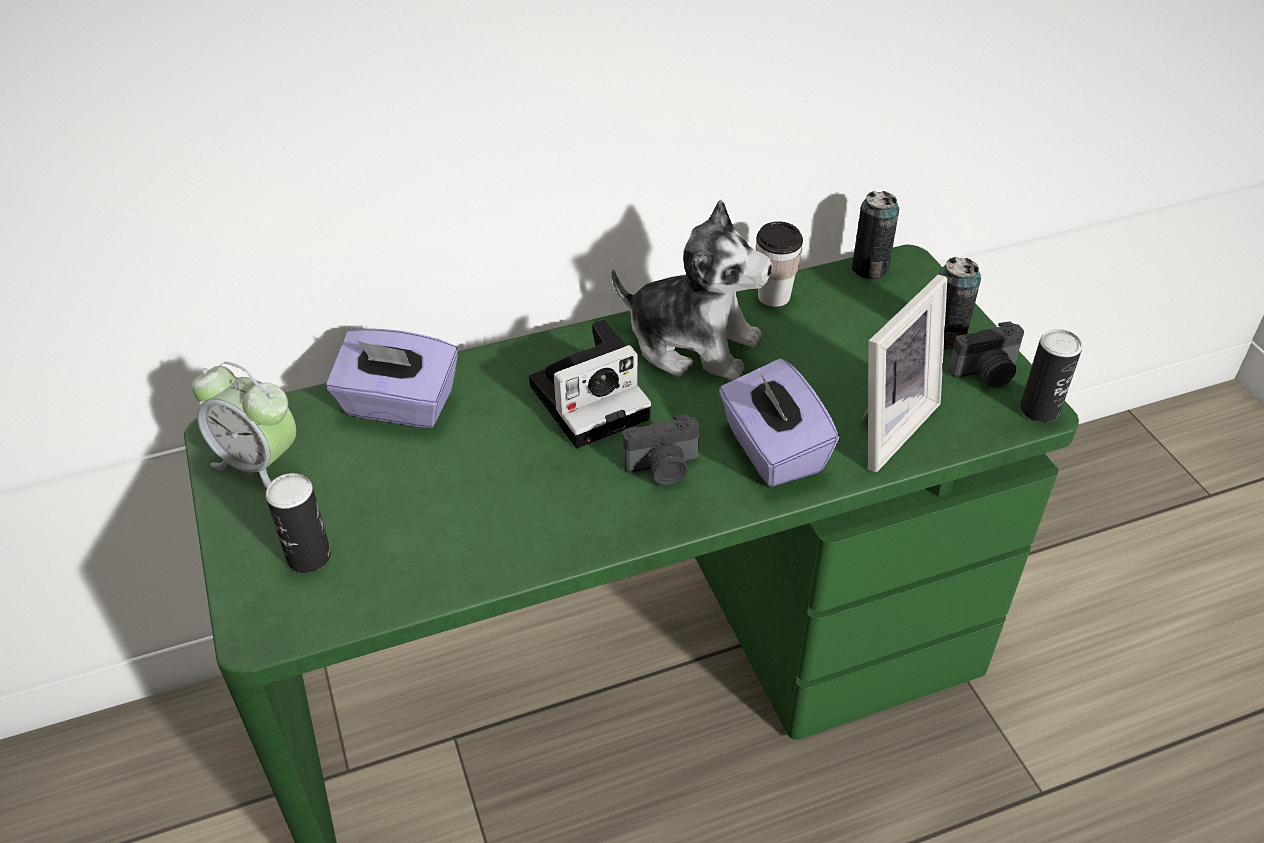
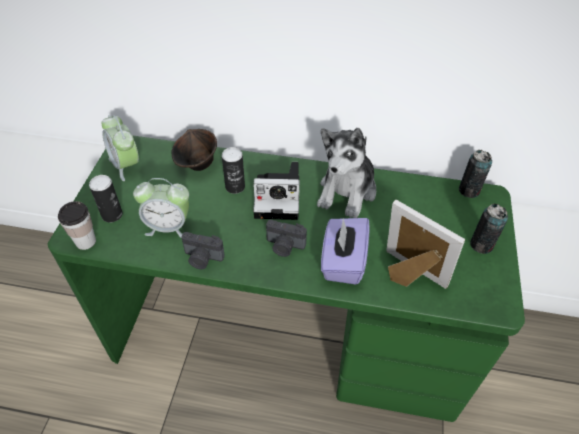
camera: 30 degrees right, 5 degrees up
purple tissue box [326,328,458,428] -> brown bowl [172,129,217,171]
plush toy [612,200,772,381] -> plush toy turned 60 degrees clockwise [317,128,376,218]
cup [756,221,803,307] -> cup moved to [58,201,96,250]
picture frame [862,274,947,472] -> picture frame turned 120 degrees counterclockwise [386,200,465,289]
camera [948,321,1024,388] -> camera moved to [182,232,225,269]
can [1020,329,1082,422] -> can moved to [222,147,245,194]
none -> alarm clock [133,178,189,238]

